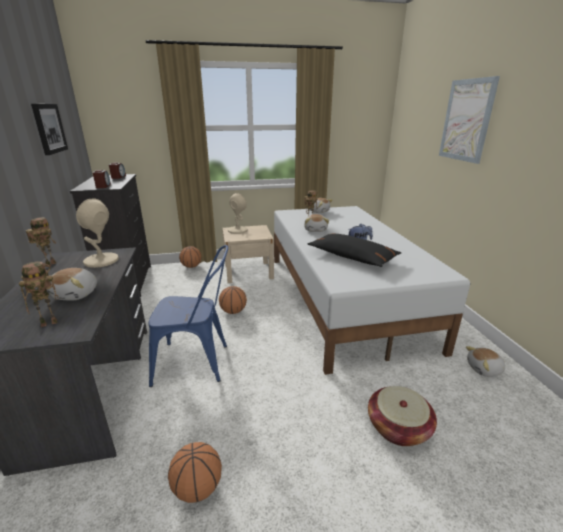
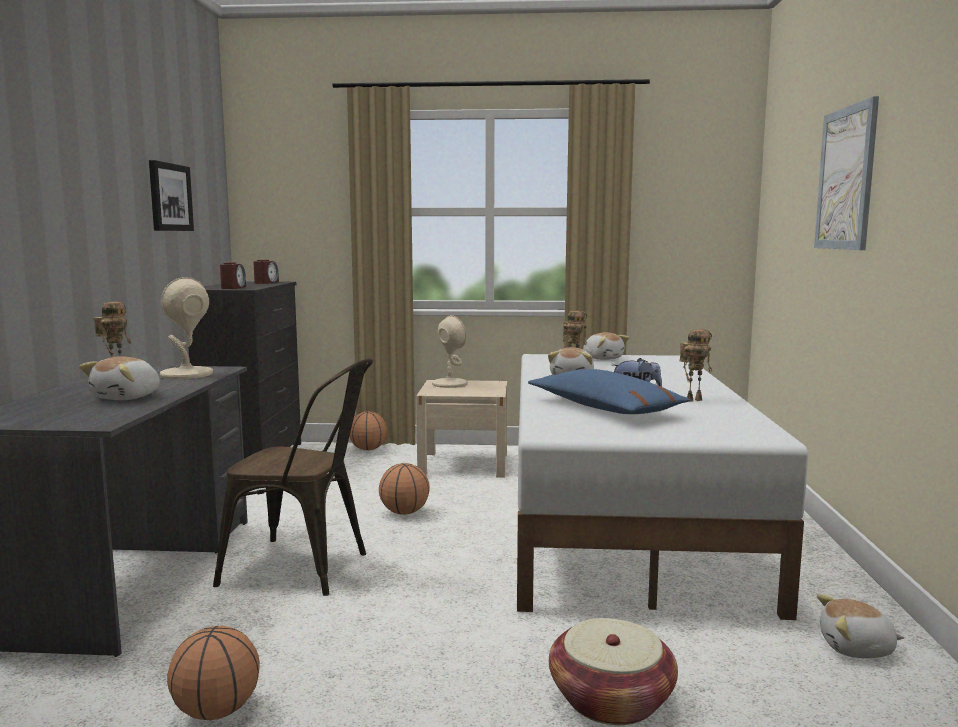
camera: 15 degrees right, 15 degrees down
toy robot [19,261,59,327] -> toy robot moved to [679,329,712,402]
blue chair [149,245,228,387] -> brown chair [213,359,373,596]
black pillow [308,234,401,267] -> blue pillow [528,369,691,414]

